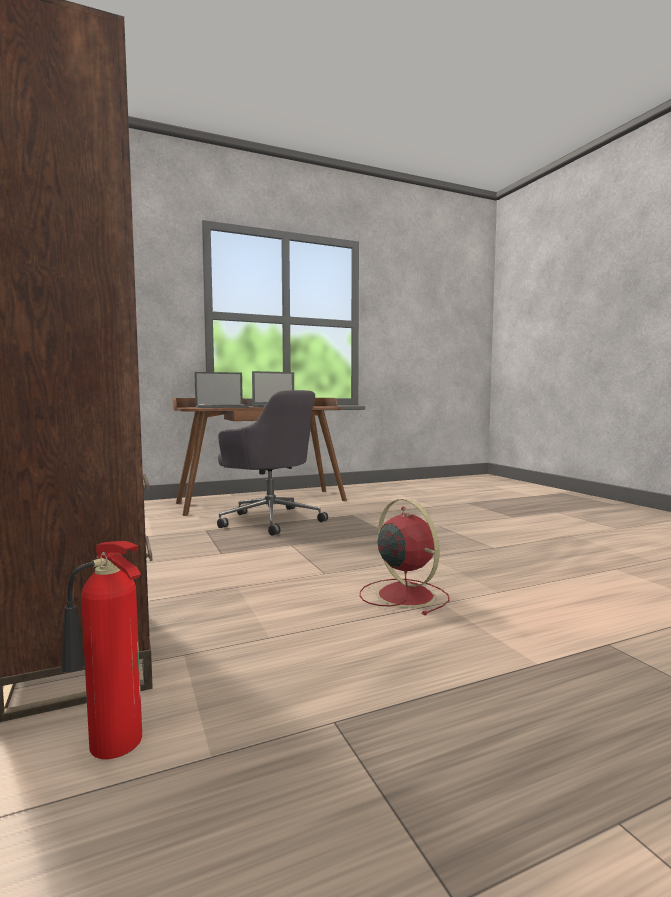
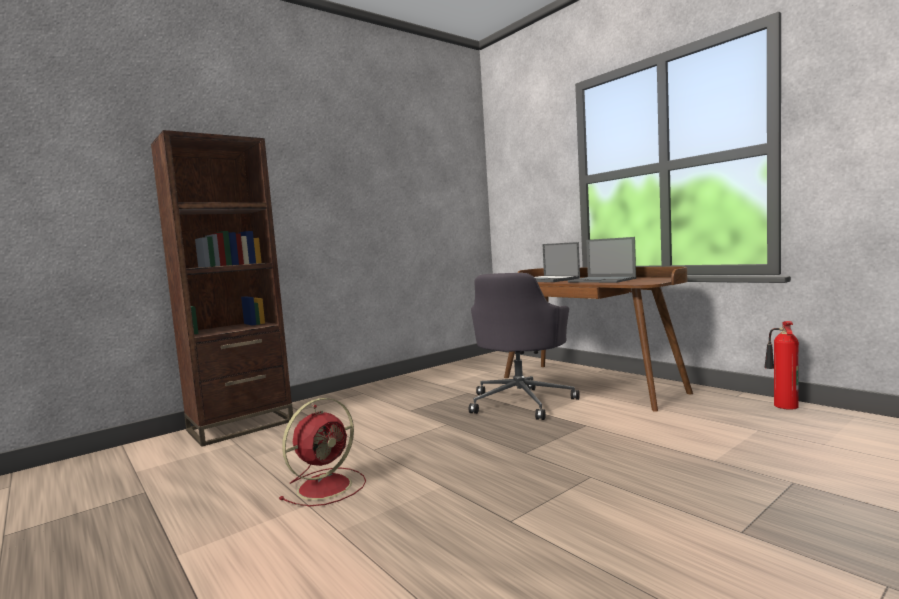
camera: 75 degrees right, 0 degrees up
fire extinguisher [61,541,142,759] -> fire extinguisher moved to [765,321,799,410]

